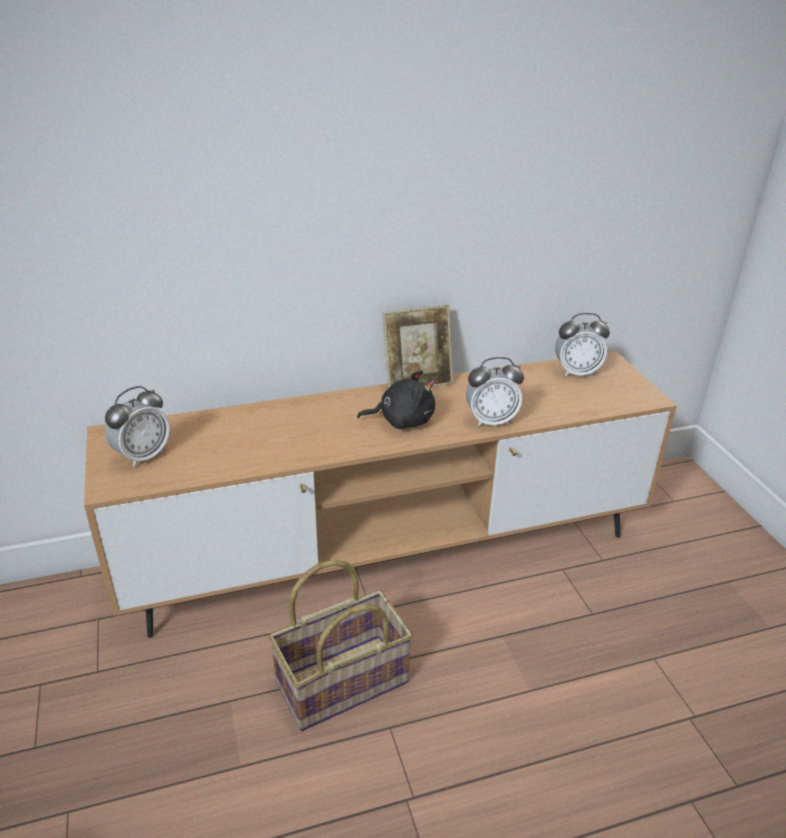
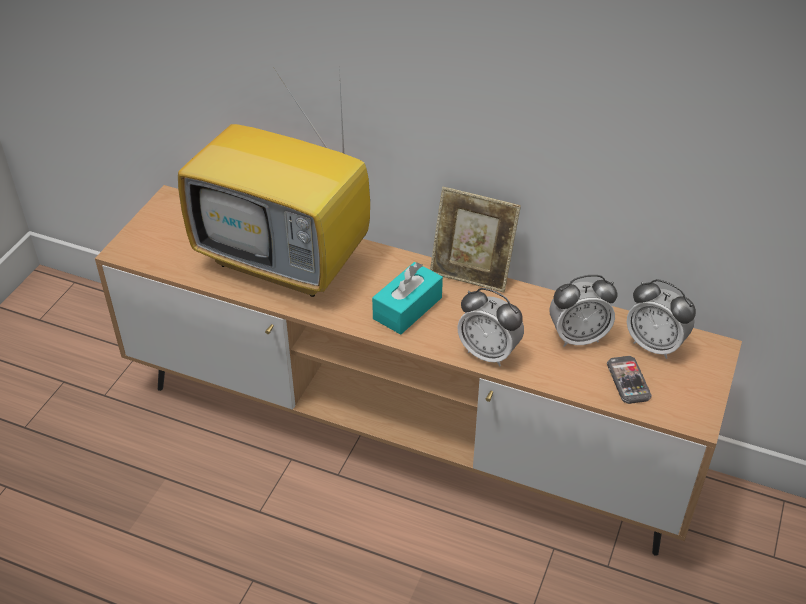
camera: 40 degrees right, 10 degrees up
alarm clock [105,386,170,468] -> alarm clock moved to [549,275,618,347]
basket [269,559,413,731] -> none
black plush toy [357,370,435,429] -> turquoise tissue box [372,262,443,335]
none -> television [178,68,370,297]
none -> phone [607,356,652,404]

